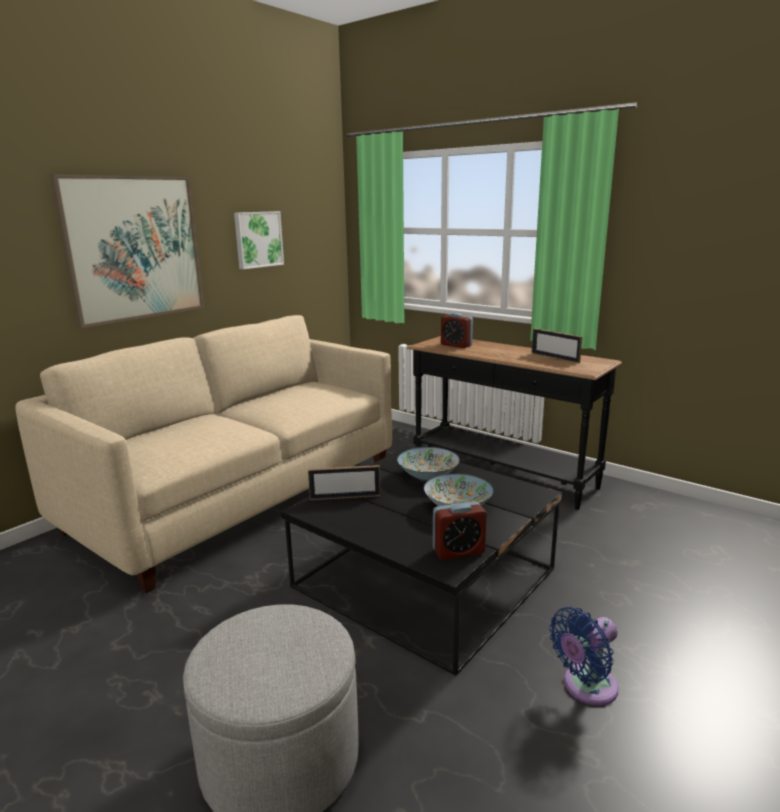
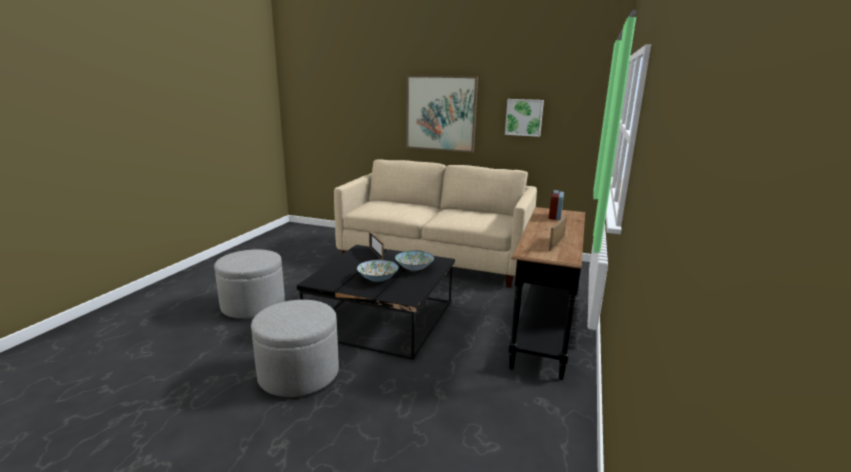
camera: 70 degrees right, 0 degrees up
alarm clock [433,501,486,560] -> none
blue fan [549,607,619,706] -> grey ottoman [251,300,339,397]

